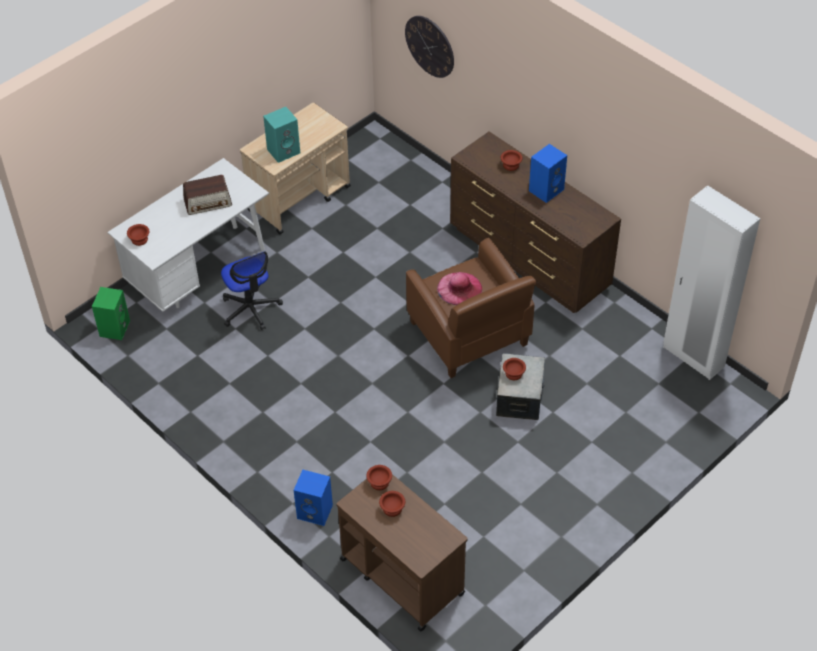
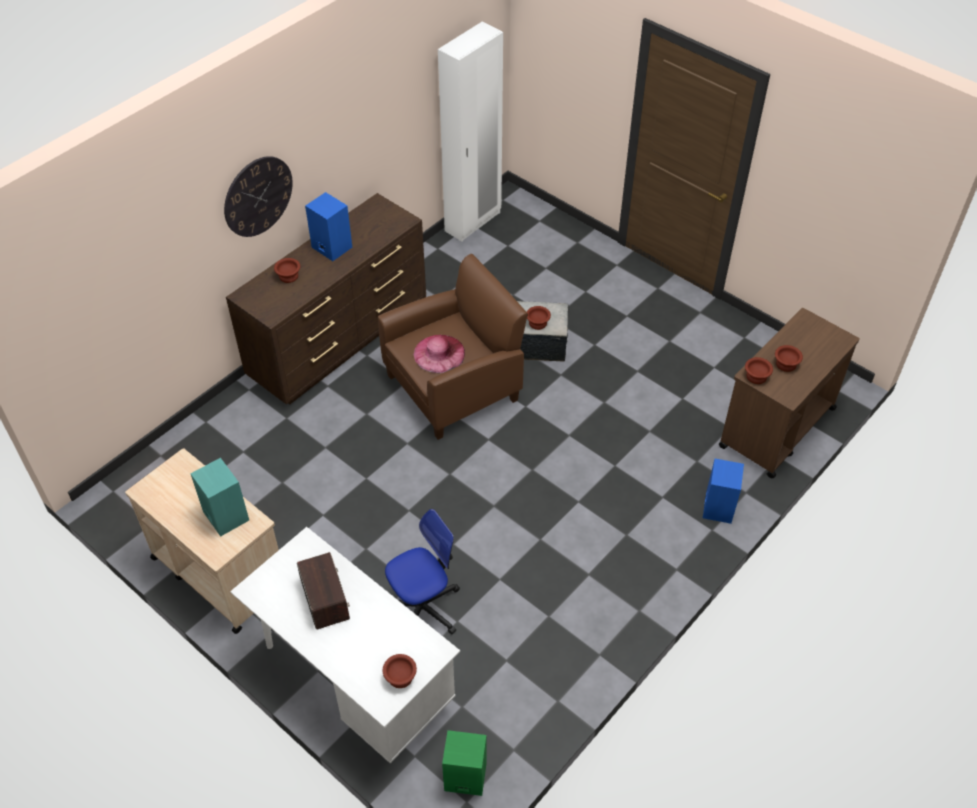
camera: 95 degrees left, 0 degrees up
wall clock [405,16,454,78] -> wall clock moved to [224,156,293,237]

